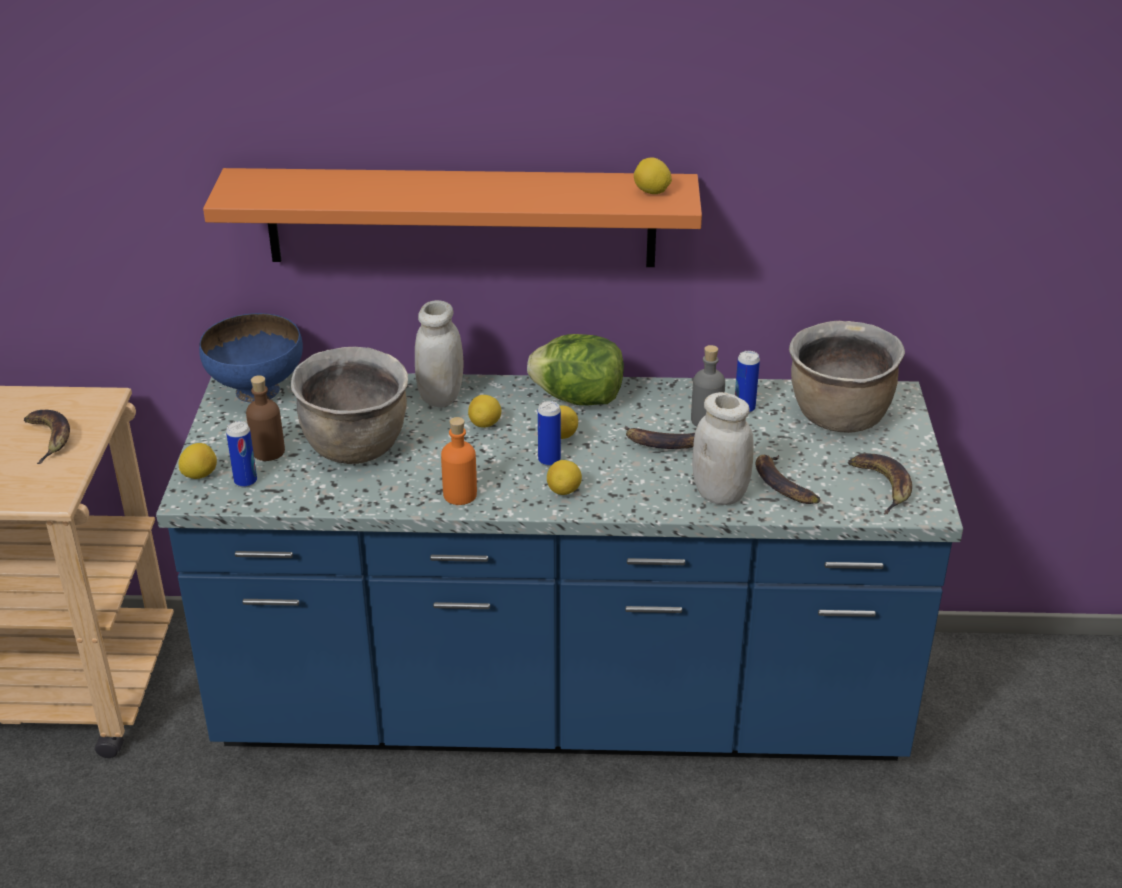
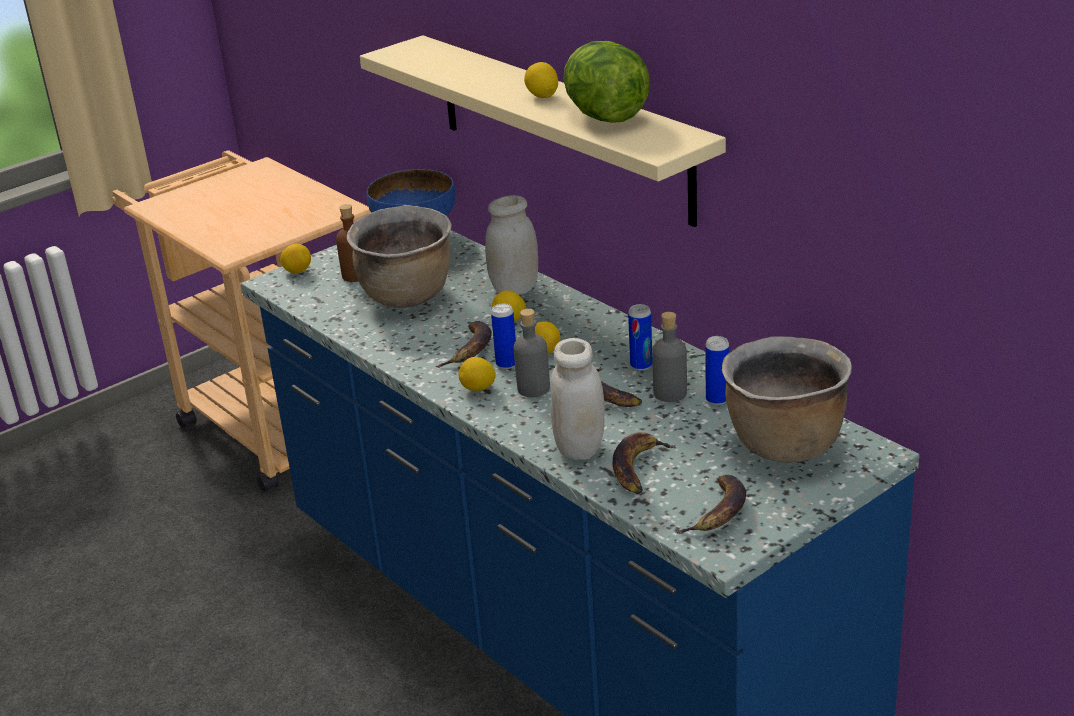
camera: 50 degrees right, 5 degrees down
banana [24,410,70,464] -> banana moved to [435,321,492,368]
orange shelf [203,168,702,267] -> beige shelf [360,35,726,227]
can [226,421,257,488] -> can moved to [628,304,653,371]
orange bottle [441,417,477,505] -> none
lettuce [527,334,624,405] -> lettuce moved to [563,41,650,123]
lemon [634,158,672,194] -> lemon moved to [524,62,558,98]
none -> grey bottle [514,309,550,397]

